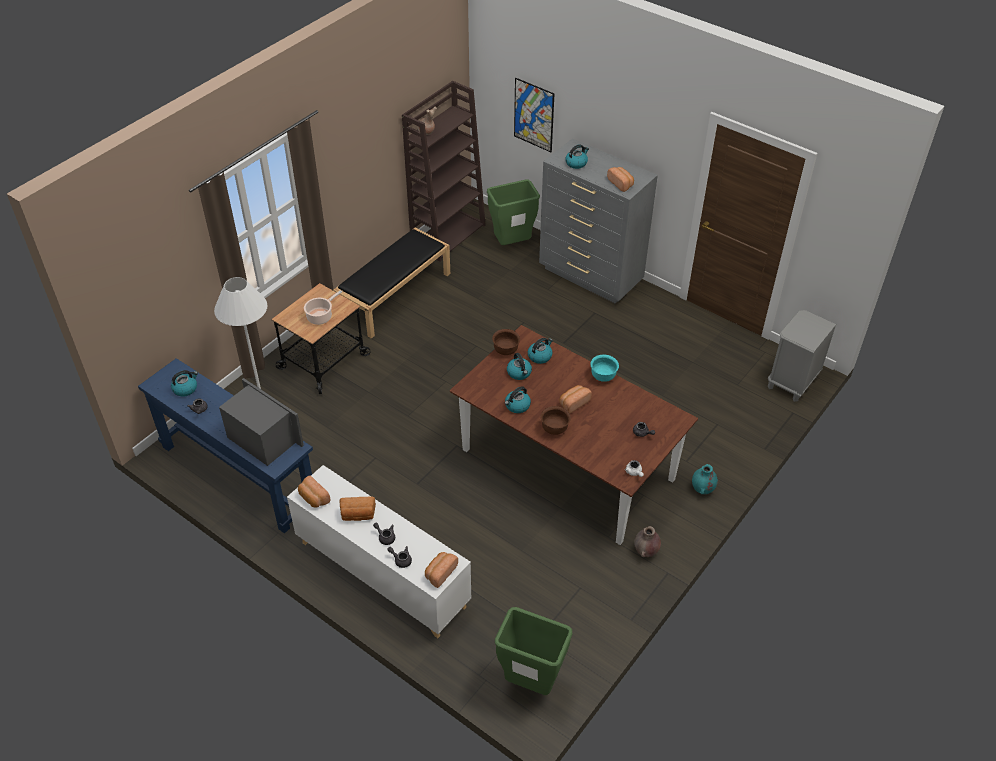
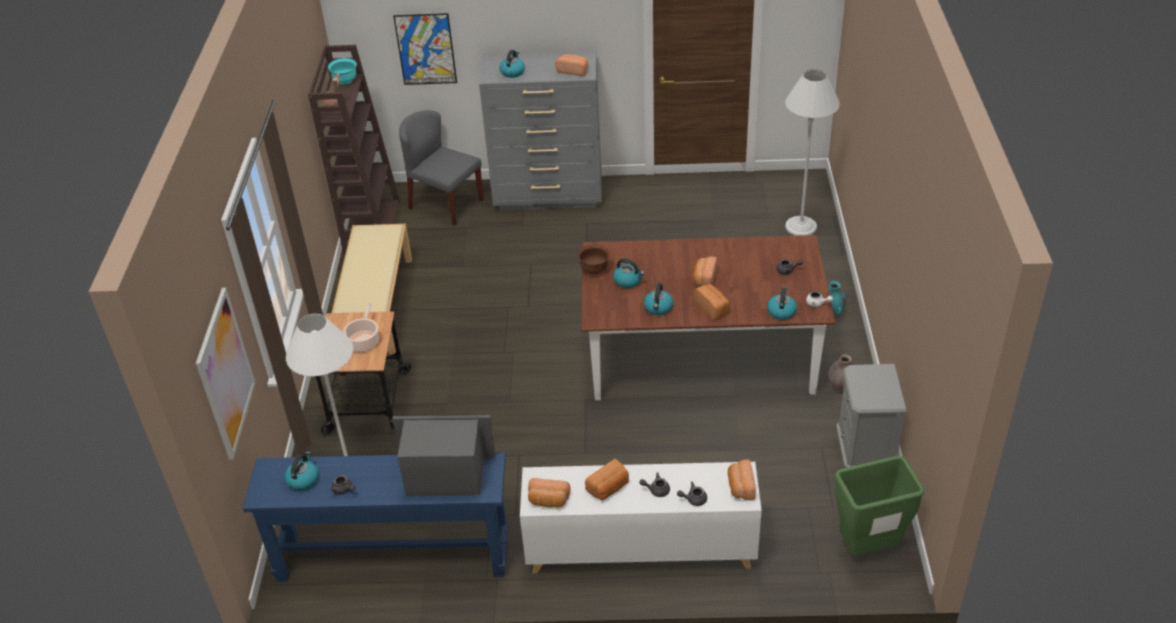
camera: 35 degrees left, 5 degrees down
black bench [333,228,450,339] -> beige bench [332,224,412,356]
green trash can [487,180,540,245] -> grey chair [399,110,483,226]
kettle [528,338,553,364] -> kettle moved to [767,287,797,320]
brown bowl [540,406,571,435] -> bread [694,284,730,320]
turquoise bowl [591,354,619,382] -> turquoise bowl moved to [328,58,357,85]
grey nightstand [768,310,836,402] -> grey nightstand moved to [836,364,906,468]
none -> picture [196,288,256,460]
none -> white floor lamp [785,69,840,236]

